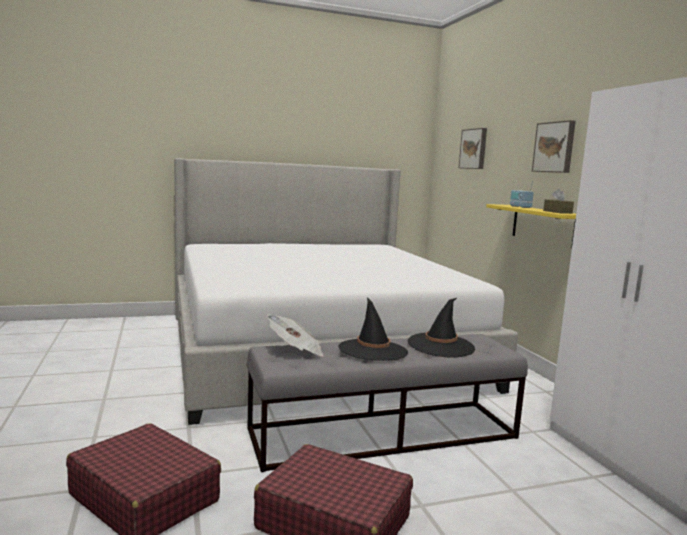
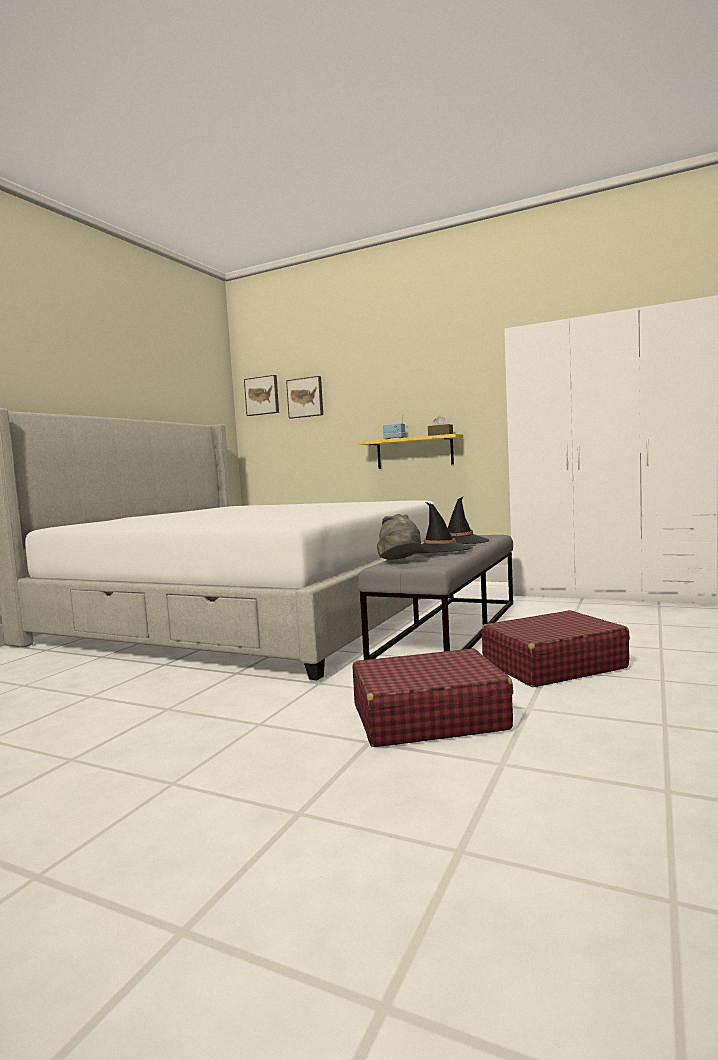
camera: 45 degrees left, 5 degrees down
newspaper [267,314,323,356] -> grey hat [377,514,421,560]
picture [532,120,576,173] -> picture moved to [244,375,279,416]

